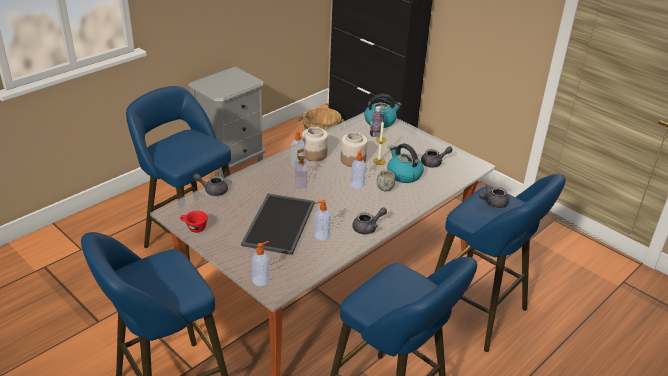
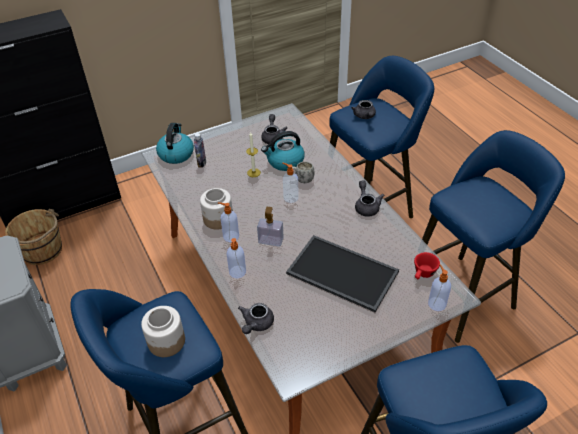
camera: 70 degrees left, 10 degrees up
red cup [180,211,208,233] -> red cup moved to [414,252,440,279]
soap dispenser [315,200,331,240] -> soap dispenser moved to [227,238,246,278]
jar [341,132,367,167] -> jar moved to [141,306,185,357]

